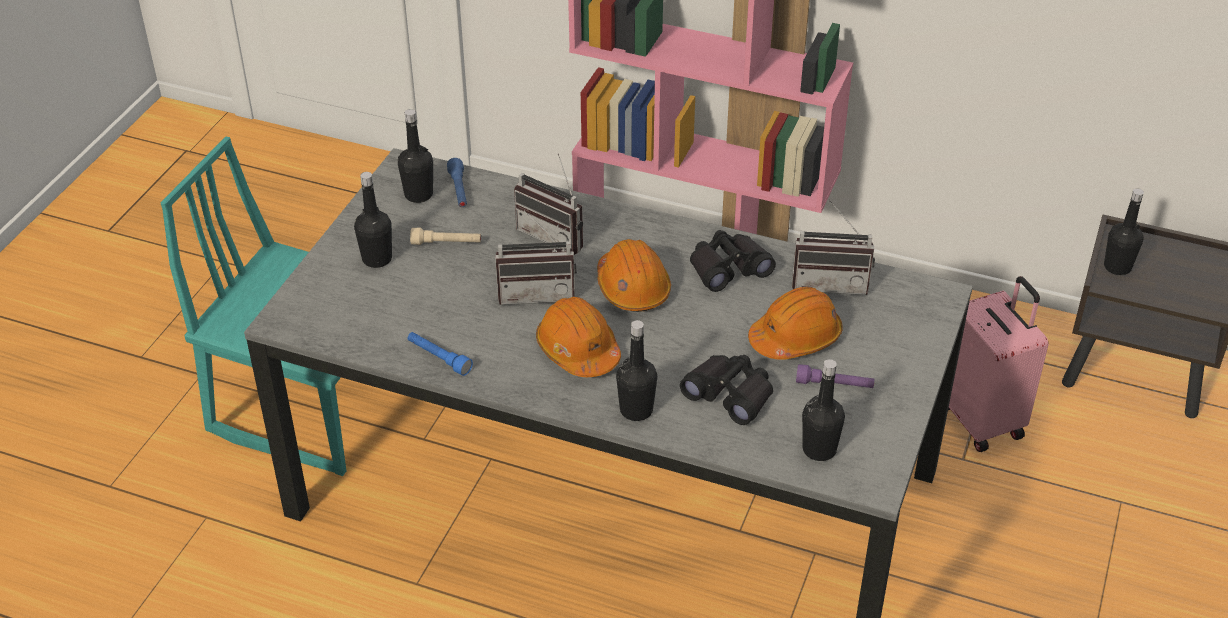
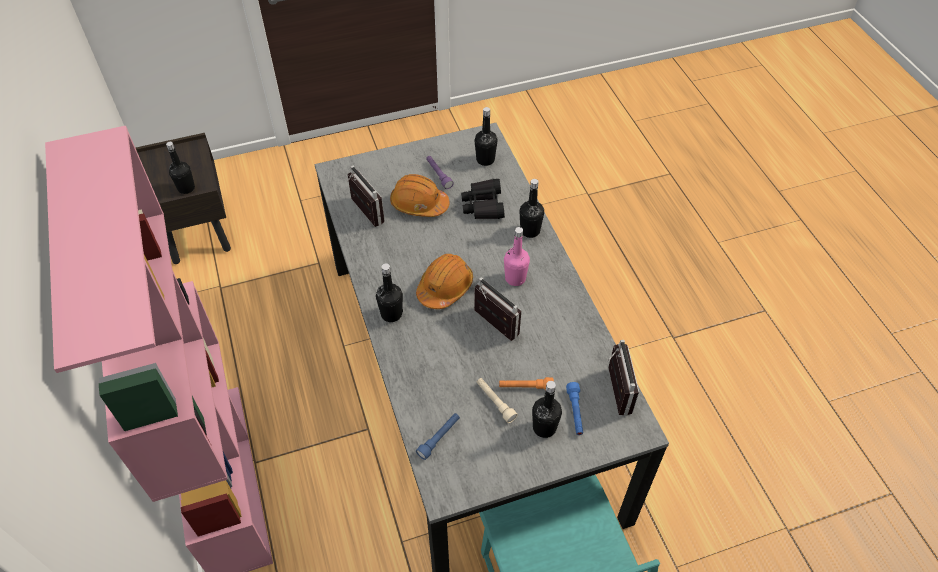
camera: 130 degrees left, 10 degrees up
black bottle [398,109,433,203] -> black bottle moved to [376,263,403,322]
blue flashlight [408,332,473,376] -> blue flashlight moved to [566,382,583,435]
radio [514,154,583,255] -> radio moved to [607,340,639,416]
orange hard hat [536,297,621,377] -> pink bottle [504,227,530,286]
black binoculars [690,230,776,292] -> none
pink suitcase [948,276,1048,452] -> none
none -> orange flashlight [499,377,554,390]

